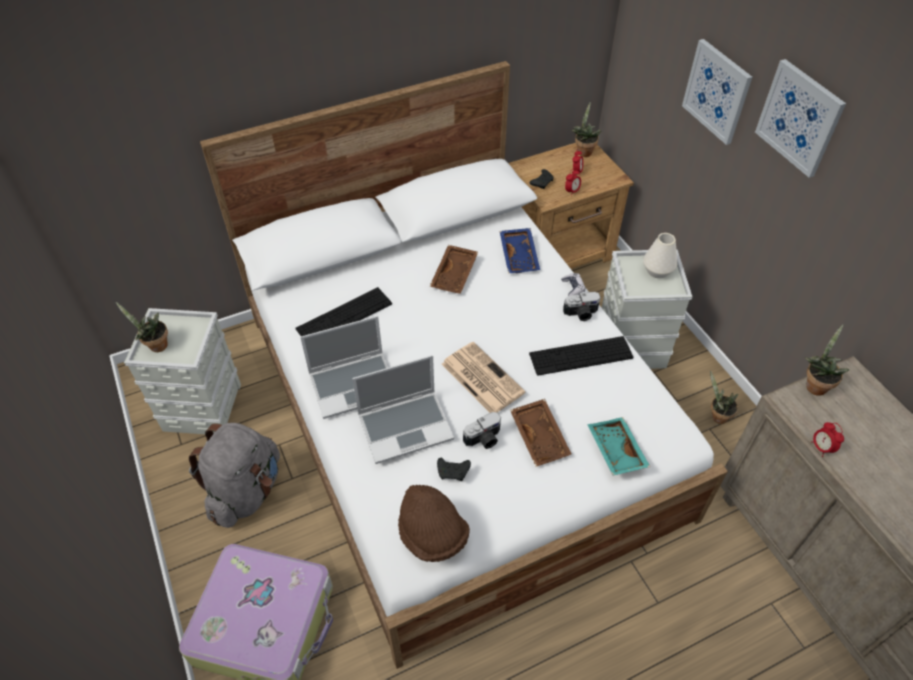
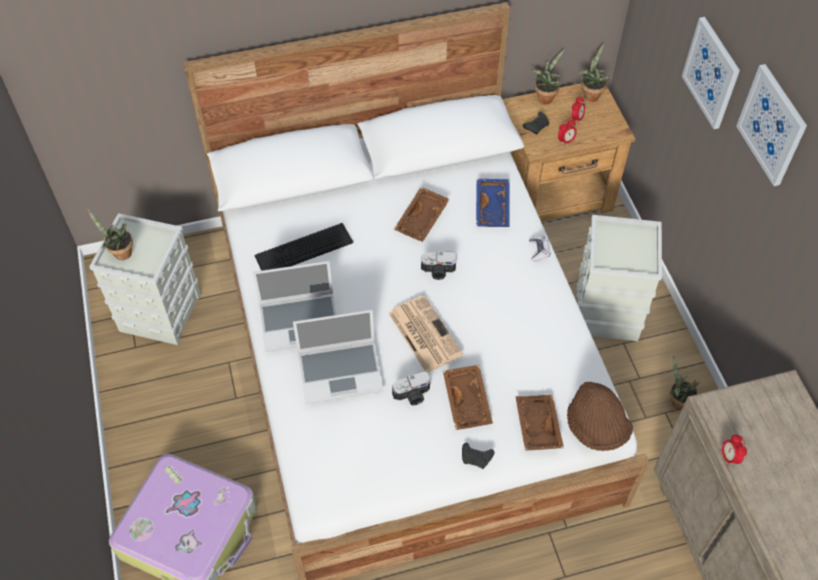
camera: 10 degrees right, 5 degrees up
grey backpack [189,423,280,528] -> none
brown hat [398,485,470,562] -> brown hat moved to [567,382,633,451]
black game controller [437,457,471,481] -> black game controller moved to [462,442,494,469]
keyboard [529,336,633,376] -> none
camera [563,292,601,321] -> camera moved to [421,251,457,280]
turquoise tray [587,417,650,475] -> brown tray [515,394,564,451]
white vase [643,233,677,278] -> none
potted plant [805,324,849,396] -> potted plant moved to [531,48,565,104]

